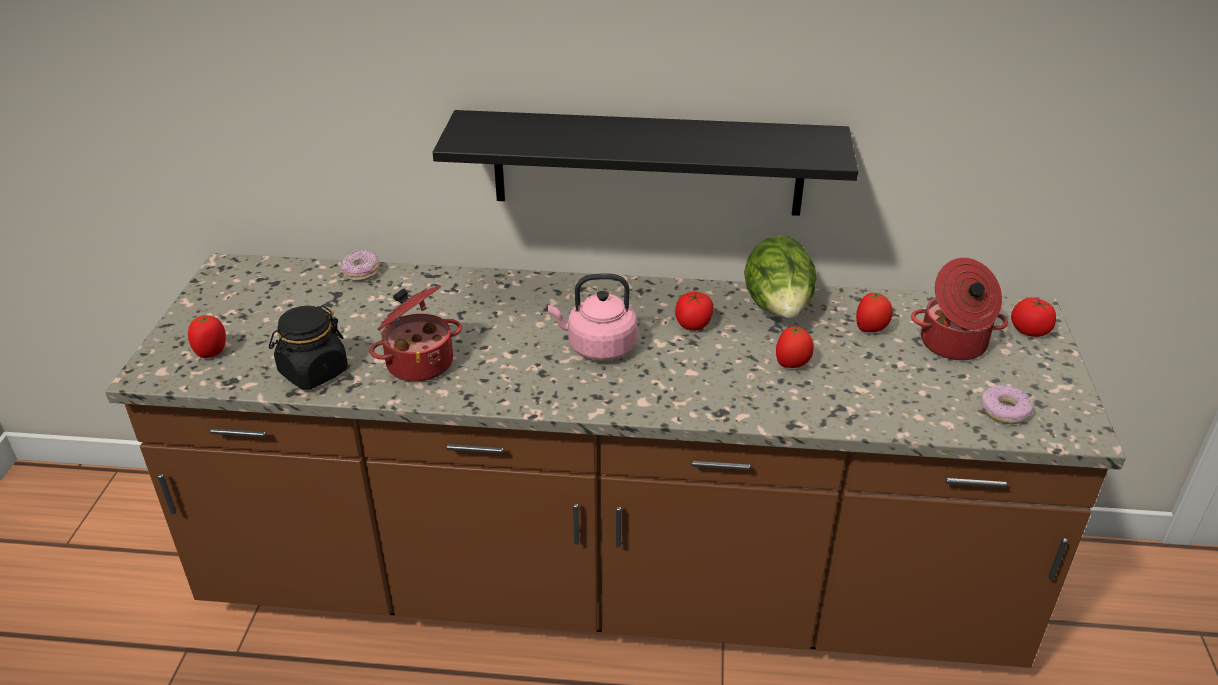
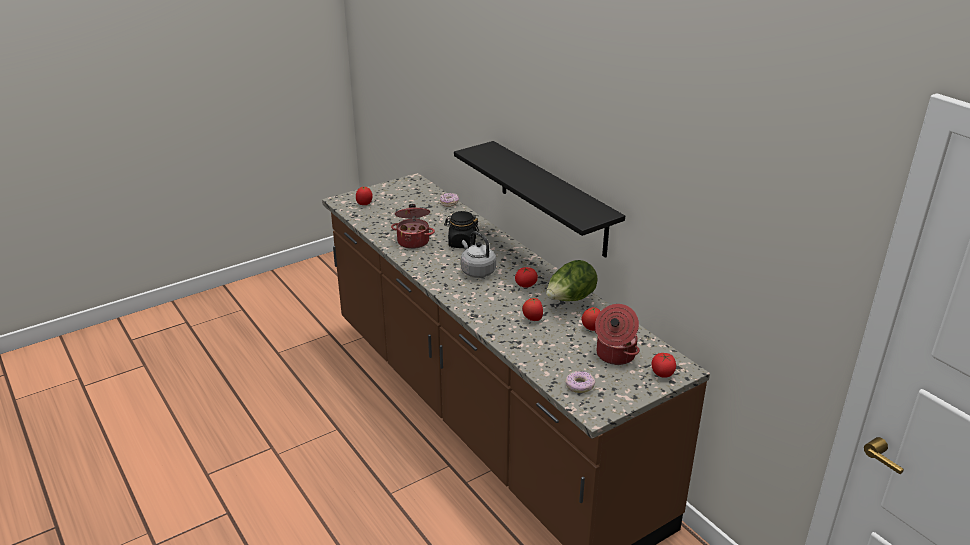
camera: 50 degrees right, 5 degrees down
black jar [269,305,348,390] -> black jar moved to [444,211,479,248]
pink kettle [548,273,637,361] -> grey kettle [461,231,496,278]

